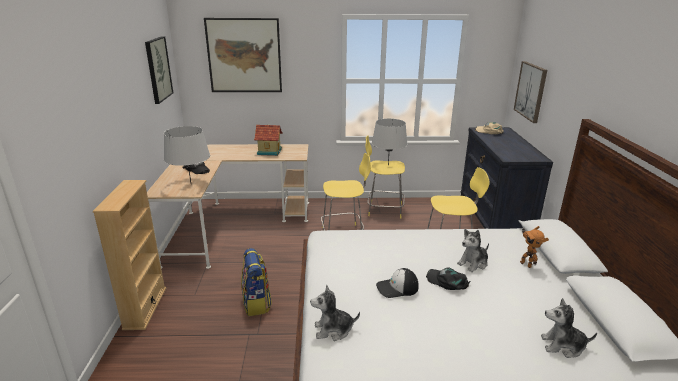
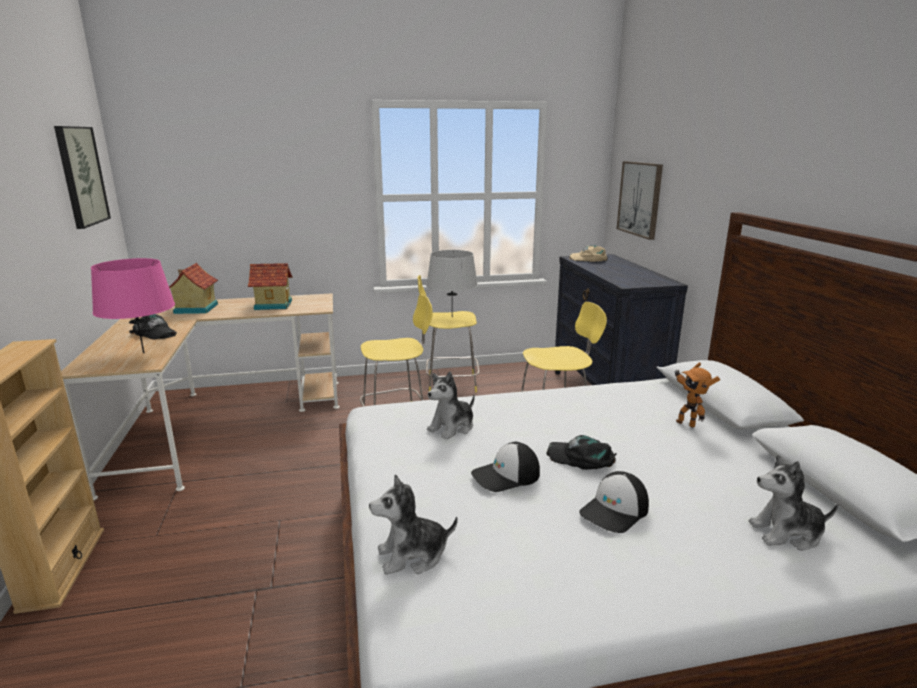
camera: 10 degrees left, 5 degrees down
grey table lamp [164,126,210,183] -> pink table lamp [91,258,175,353]
picture [204,18,282,92] -> none
backpack [241,248,272,316] -> none
plush toy [457,229,489,272] -> plush toy moved to [427,371,475,440]
none -> toy house [169,263,218,314]
none -> cap [579,471,649,533]

